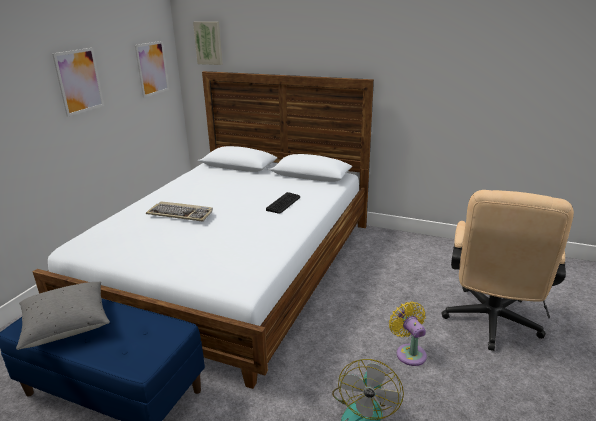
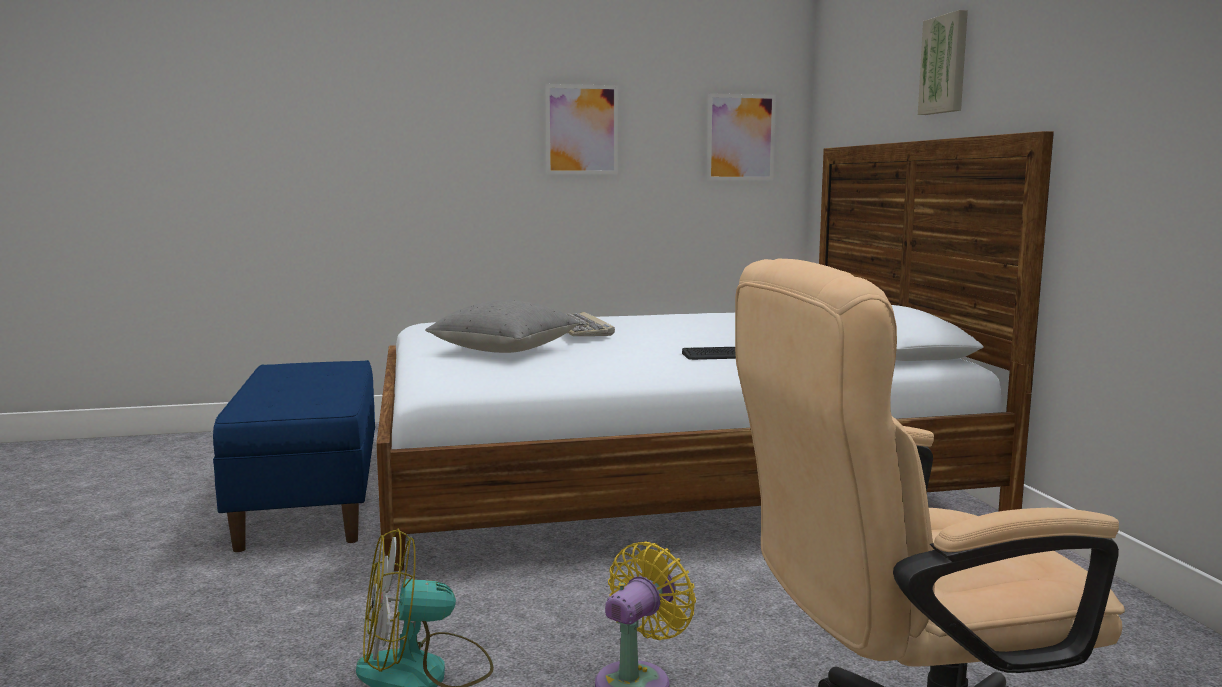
camera: 55 degrees right, 15 degrees down
grey pillow [16,282,110,350] -> grey pillow moved to [425,300,580,353]
picture [193,22,223,65] -> picture moved to [918,10,968,115]

